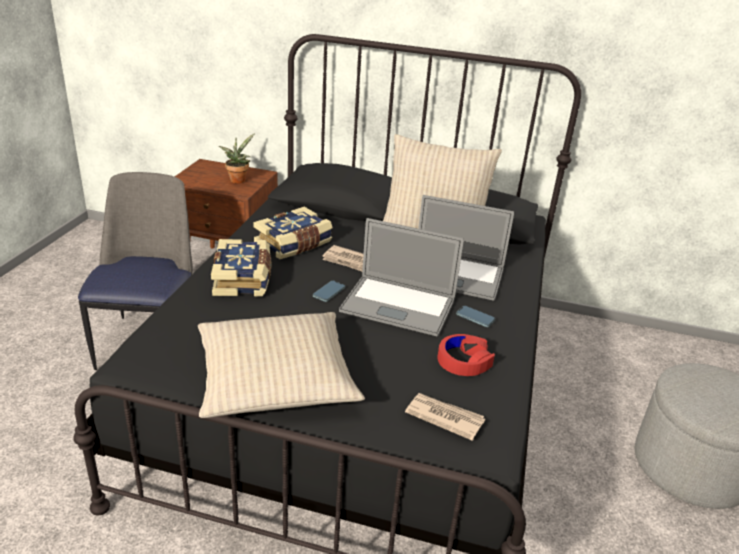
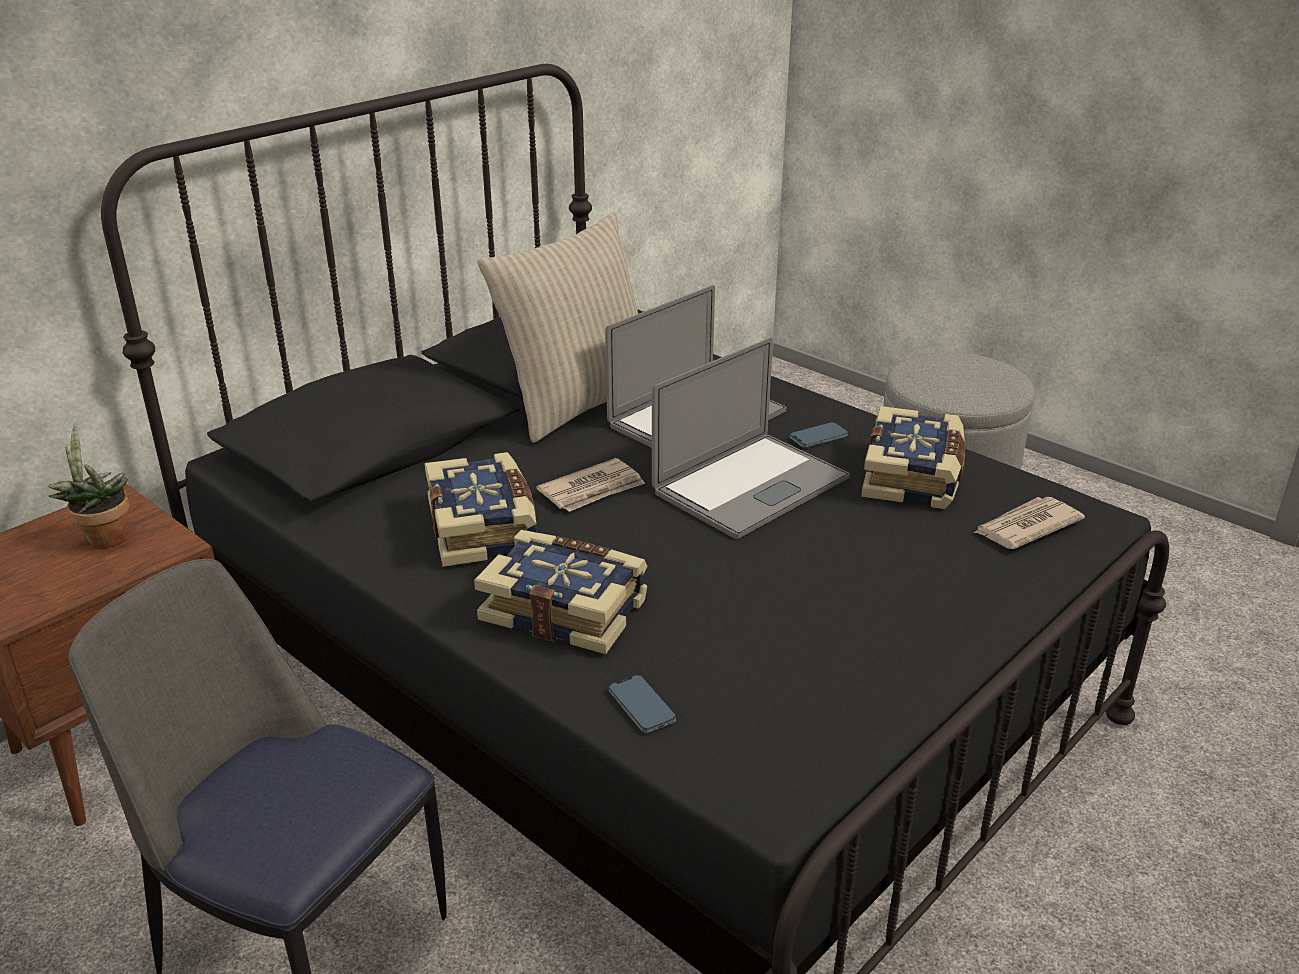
camera: 60 degrees left, 0 degrees up
beige pillow [198,312,365,418] -> none
phone [313,280,345,302] -> phone moved to [608,675,676,733]
red headphones [437,334,495,376] -> book [861,406,965,509]

